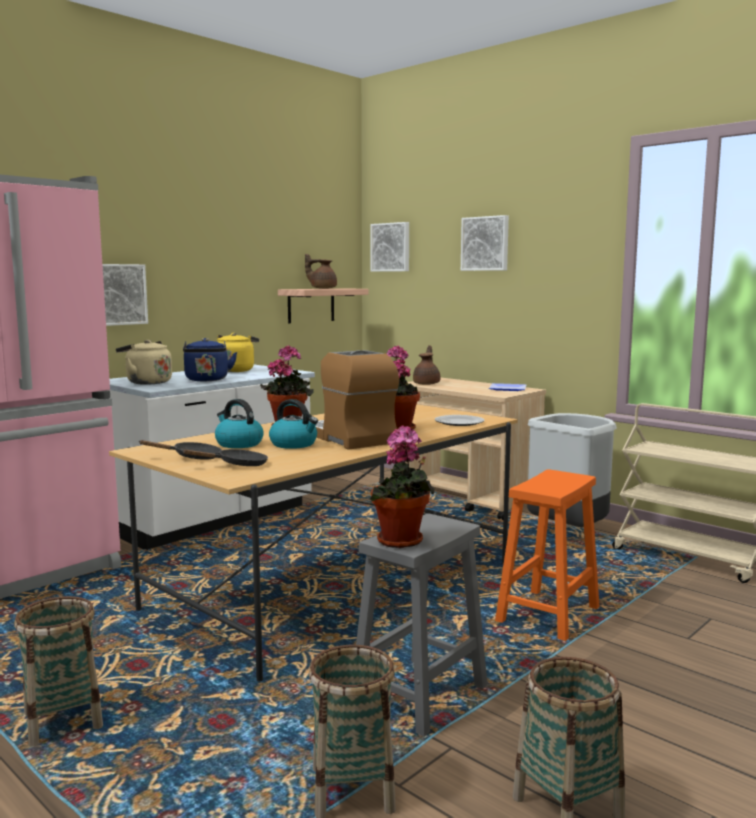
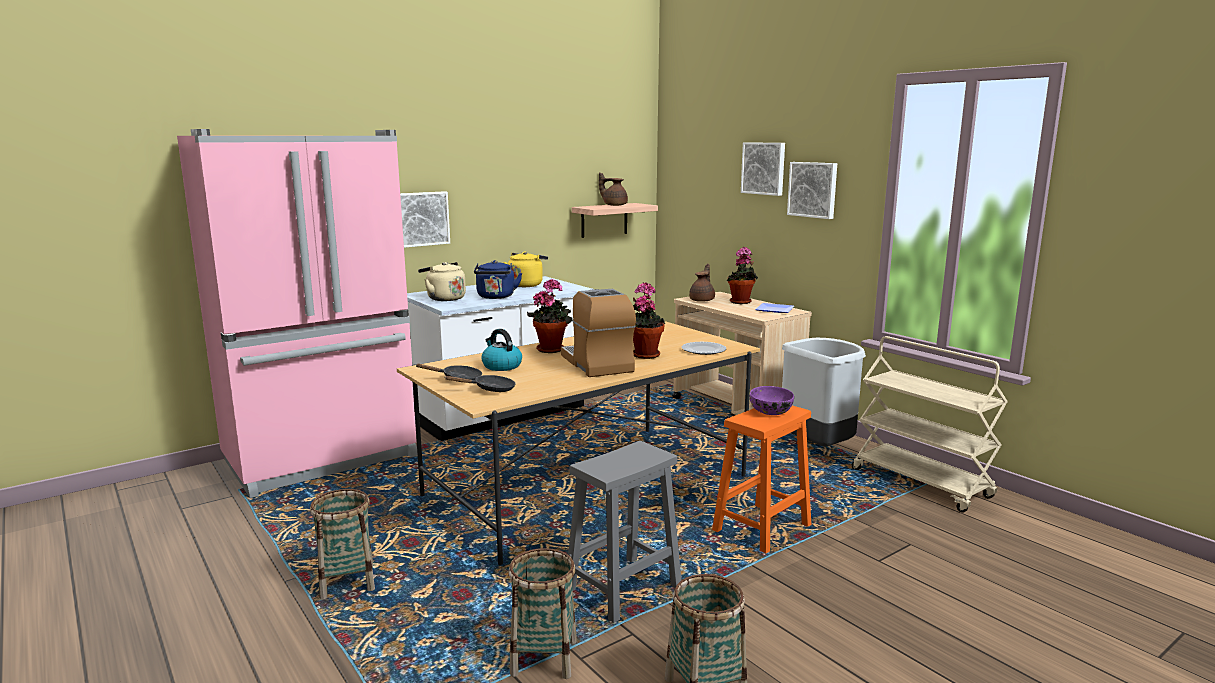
camera: 10 degrees right, 5 degrees up
kettle [269,399,318,449] -> none
potted plant [369,425,435,548] -> potted plant moved to [727,247,758,304]
picture [371,222,409,272] -> picture moved to [787,162,837,219]
none -> purple bowl [750,386,794,415]

